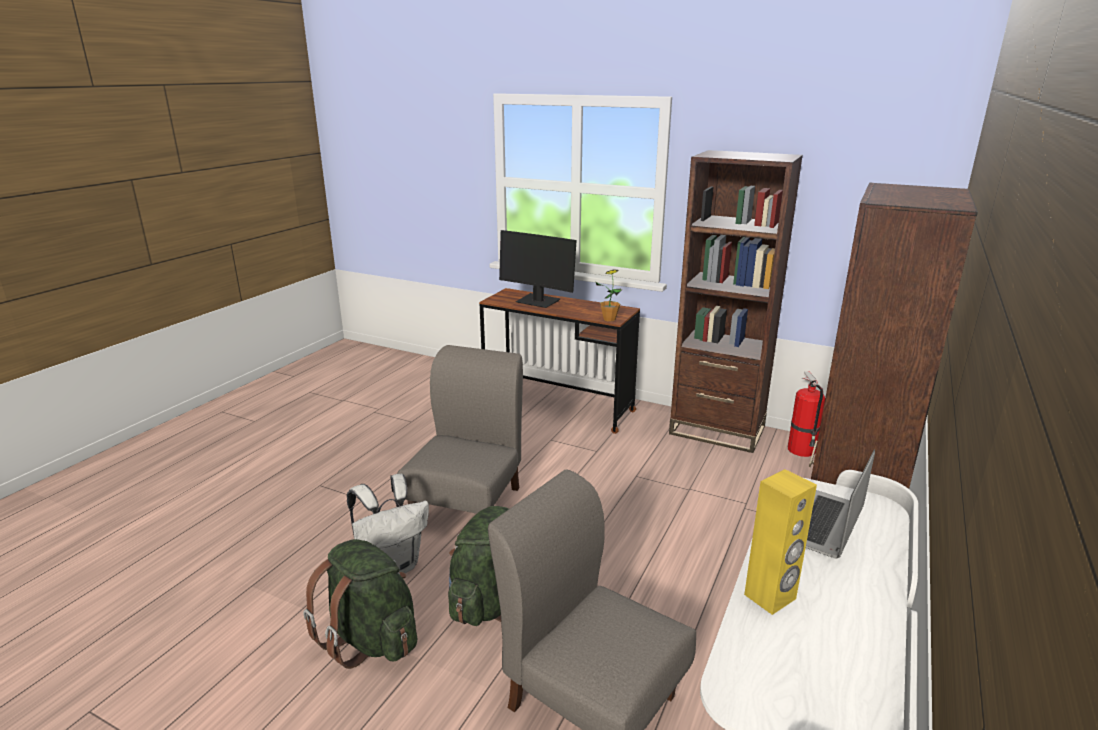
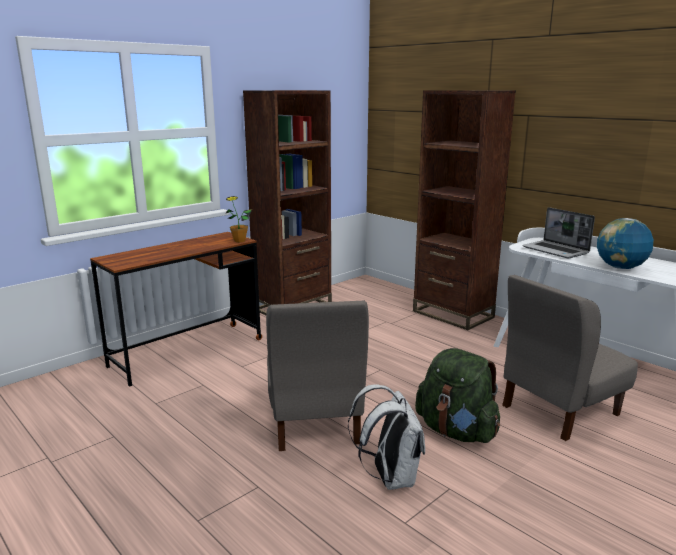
camera: 70 degrees left, 5 degrees down
green backpack [303,539,417,669] -> none
grey chair [397,345,523,514] -> grey chair turned 135 degrees counterclockwise [266,301,369,451]
monitor [499,230,577,308] -> none
yellow speaker [744,469,817,615] -> globe [597,218,654,269]
fire extinguisher [788,371,825,457] -> none

